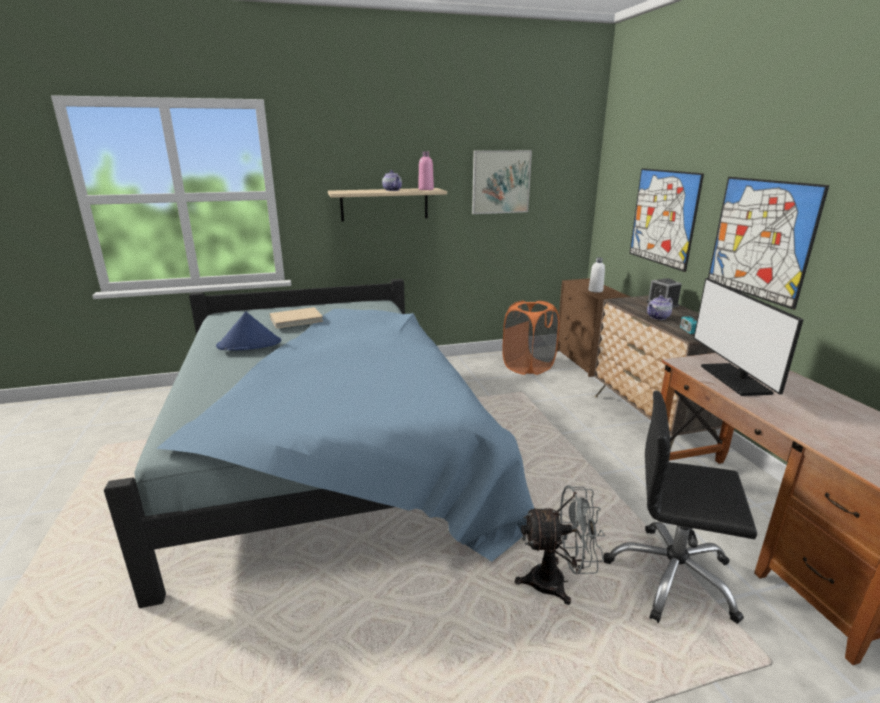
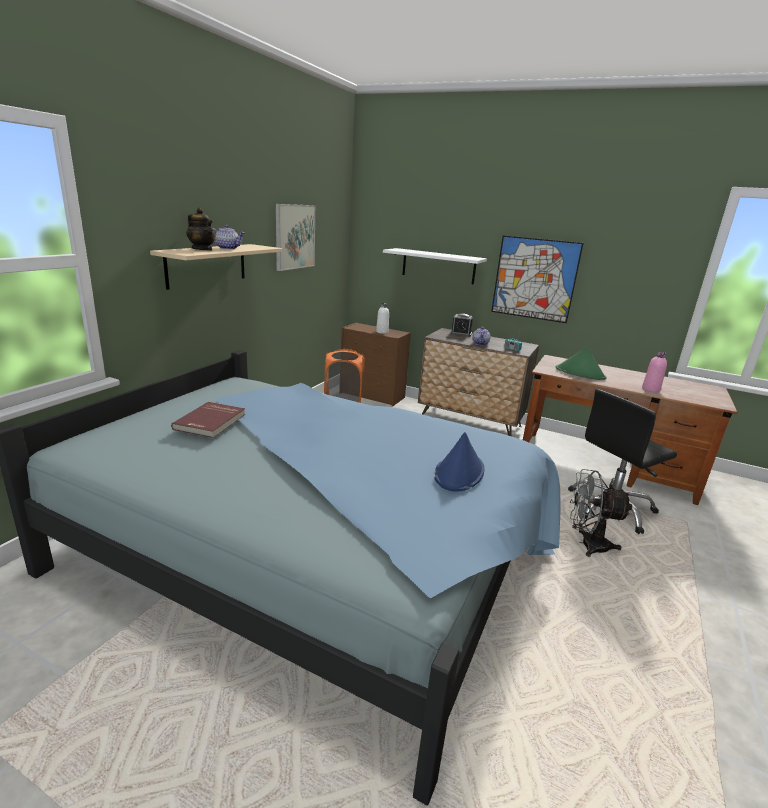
camera: 50 degrees left, 0 degrees up
blue hat [216,312,281,350] -> blue hat moved to [434,432,485,491]
beige book [270,307,323,328] -> red book [171,402,245,438]
pink bottle [418,152,434,190] -> pink bottle moved to [642,351,667,392]
grey fan [515,485,605,605] -> grey fan turned 120 degrees counterclockwise [570,469,632,557]
picture [629,168,704,272] -> white shelf [383,248,487,285]
monitor [694,278,804,396] -> green hat [556,347,606,380]
none -> teapot [186,208,216,251]

